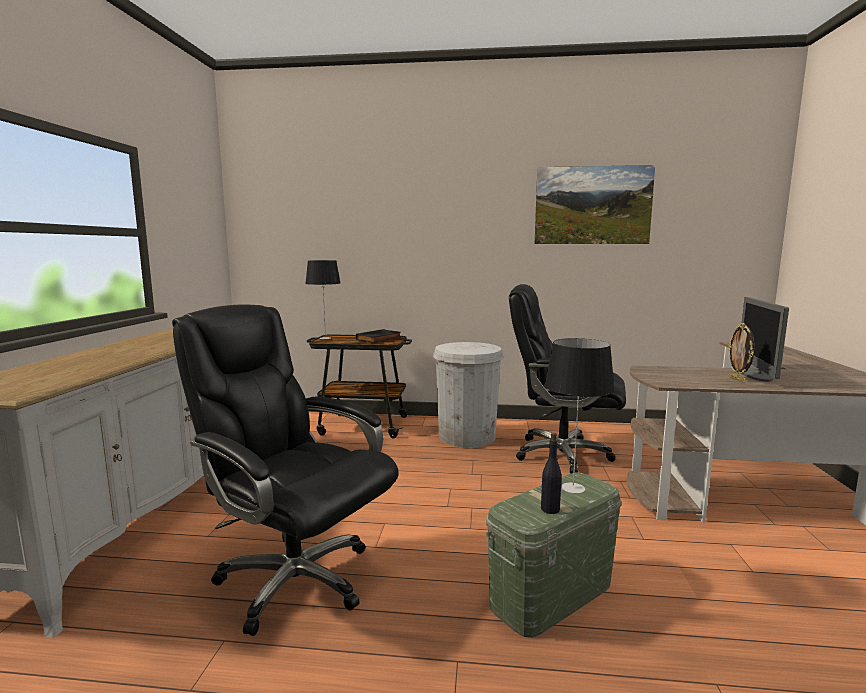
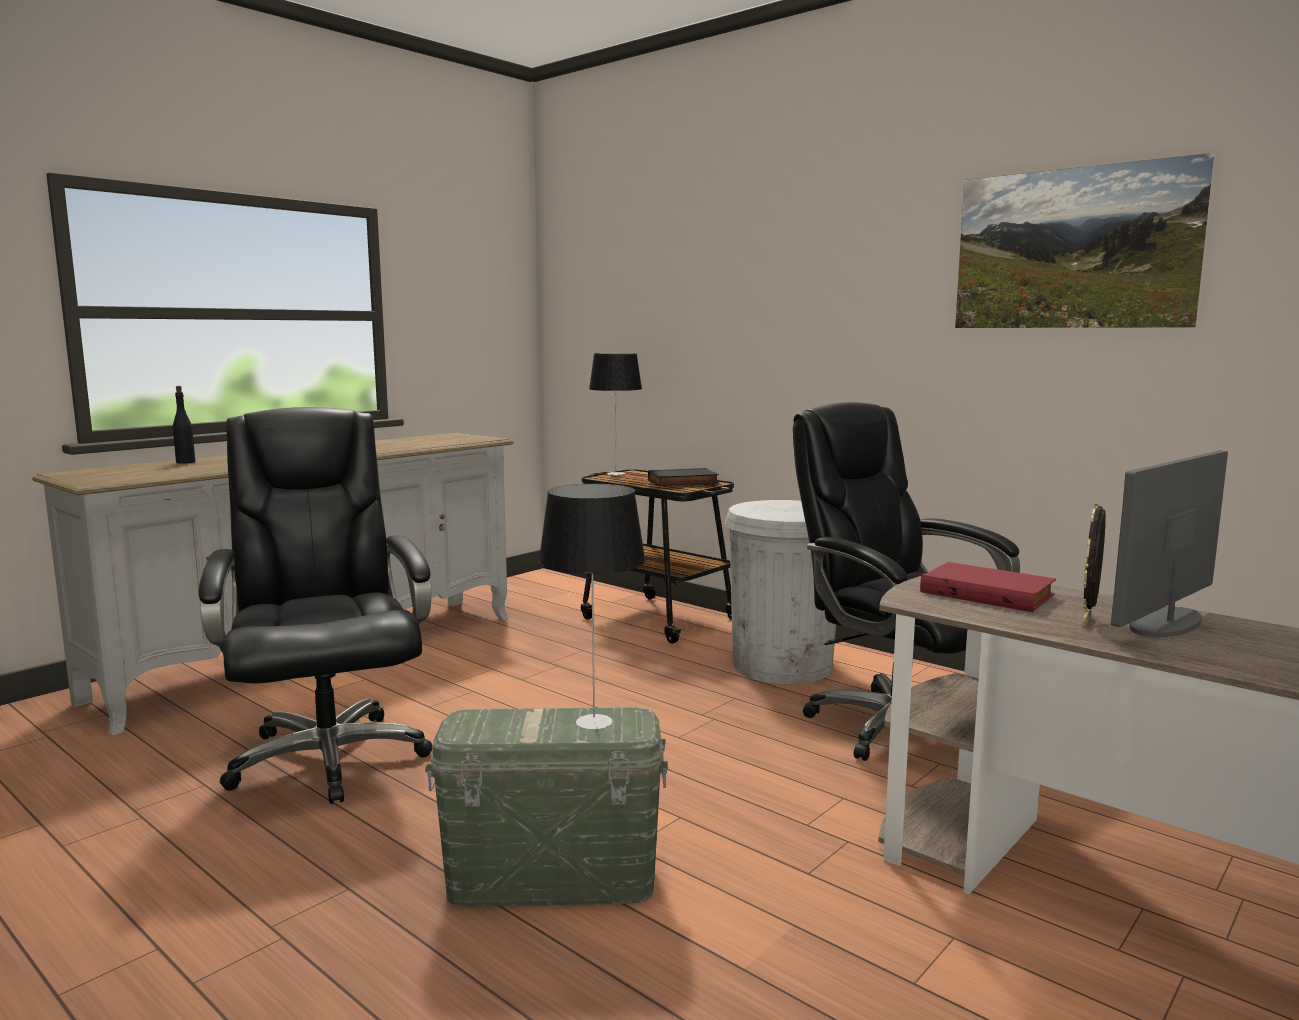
camera: 35 degrees right, 0 degrees up
black bottle [541,433,562,514] -> black bottle moved to [173,386,195,464]
none -> red book [920,562,1056,612]

